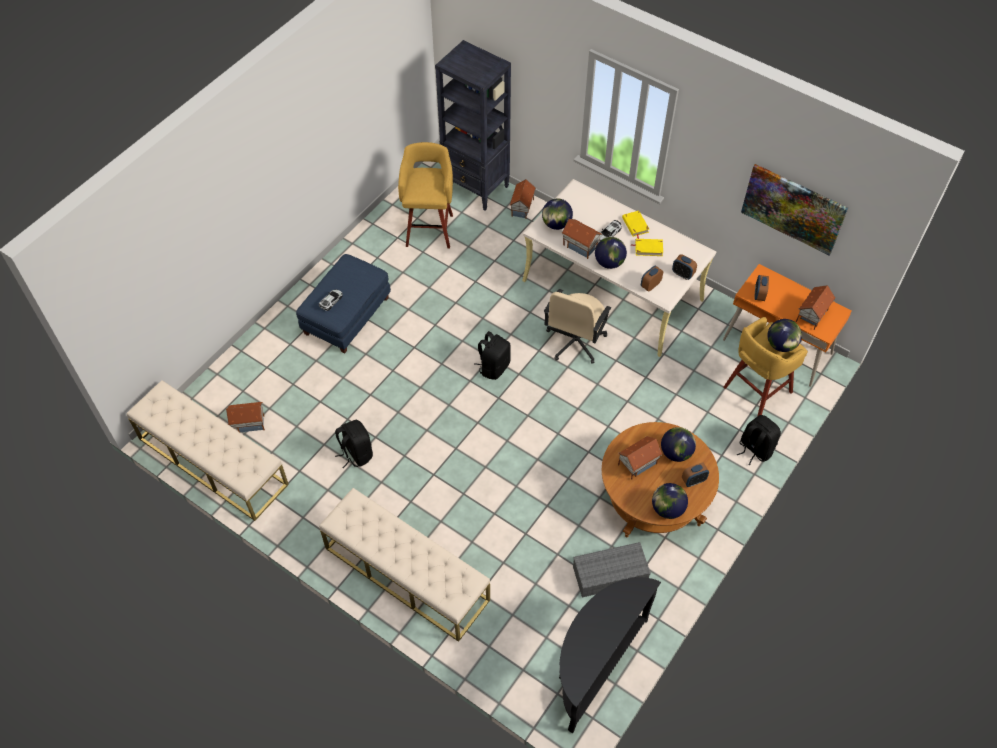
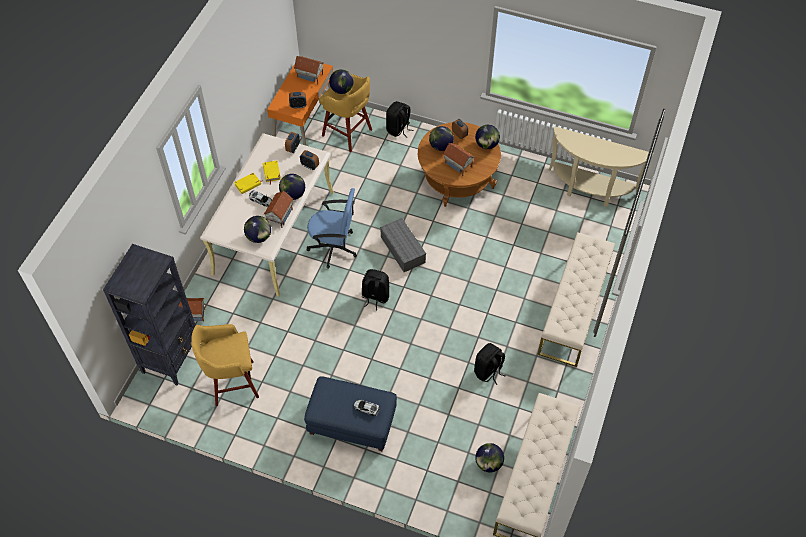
camera: 105 degrees left, 0 degrees up
toy house [226,402,265,432] -> globe [475,443,504,472]
beige office chair [544,289,611,364] -> blue office chair [307,188,357,269]
black console table [559,577,661,733] -> beige console table [548,126,653,206]
grey storage box [573,542,651,597] -> grey storage box moved to [380,218,426,272]
picture [741,164,848,255] -> none

